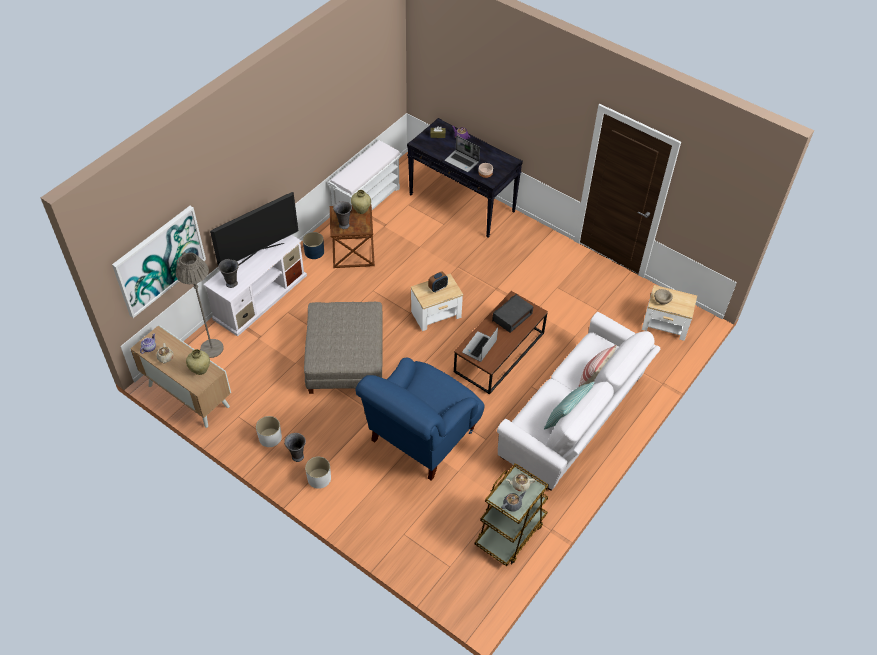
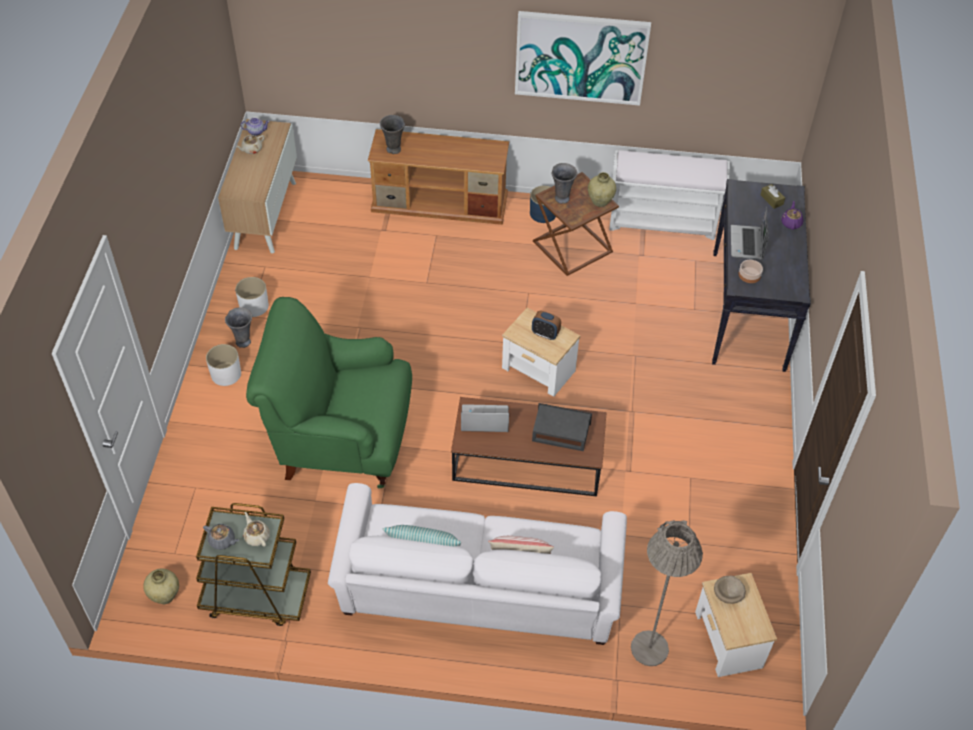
camera: 60 degrees right, 0 degrees up
picture [112,206,206,318] -> picture moved to [515,11,651,106]
grey floor lamp [176,252,224,358] -> grey floor lamp moved to [631,520,703,666]
beige vase [186,349,210,375] -> beige vase moved to [143,568,179,604]
white tv stand [203,235,307,337] -> brown tv stand [368,129,509,225]
television [210,192,298,265] -> none
grey ottoman [304,302,383,394] -> none
blue armchair [355,358,485,481] -> green armchair [246,297,412,488]

